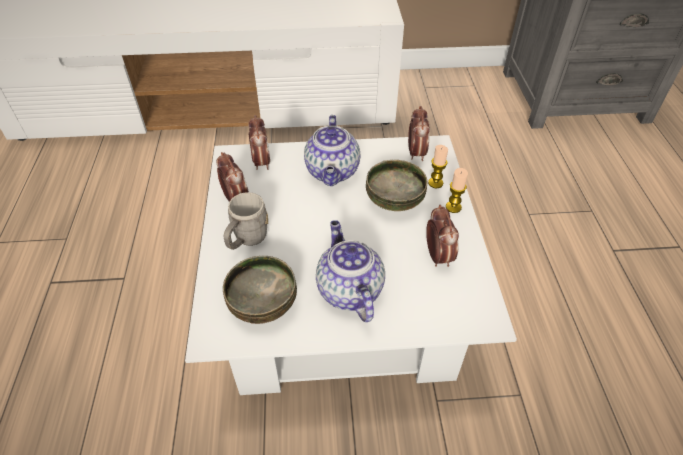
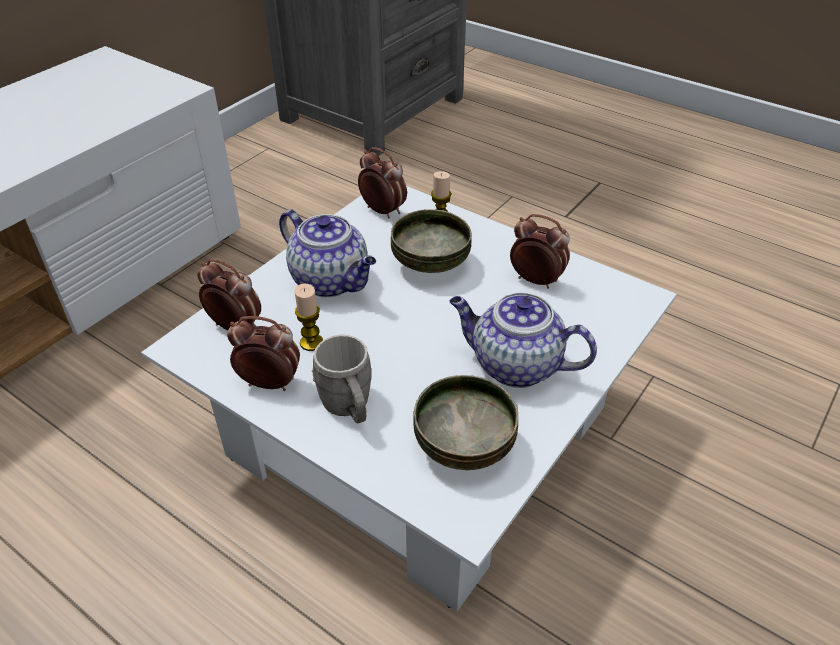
camera: 50 degrees left, 5 degrees down
candle [446,168,468,213] -> candle moved to [294,284,323,351]

